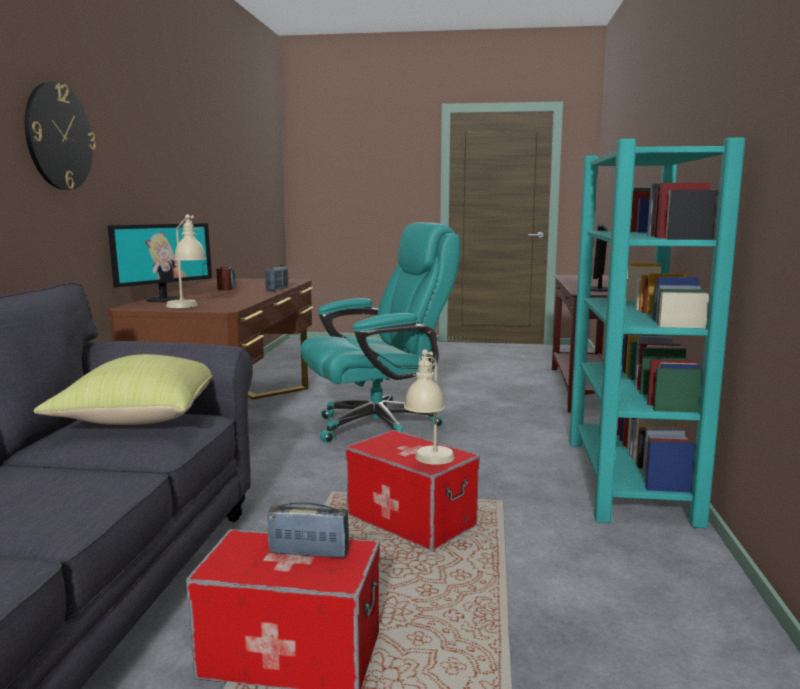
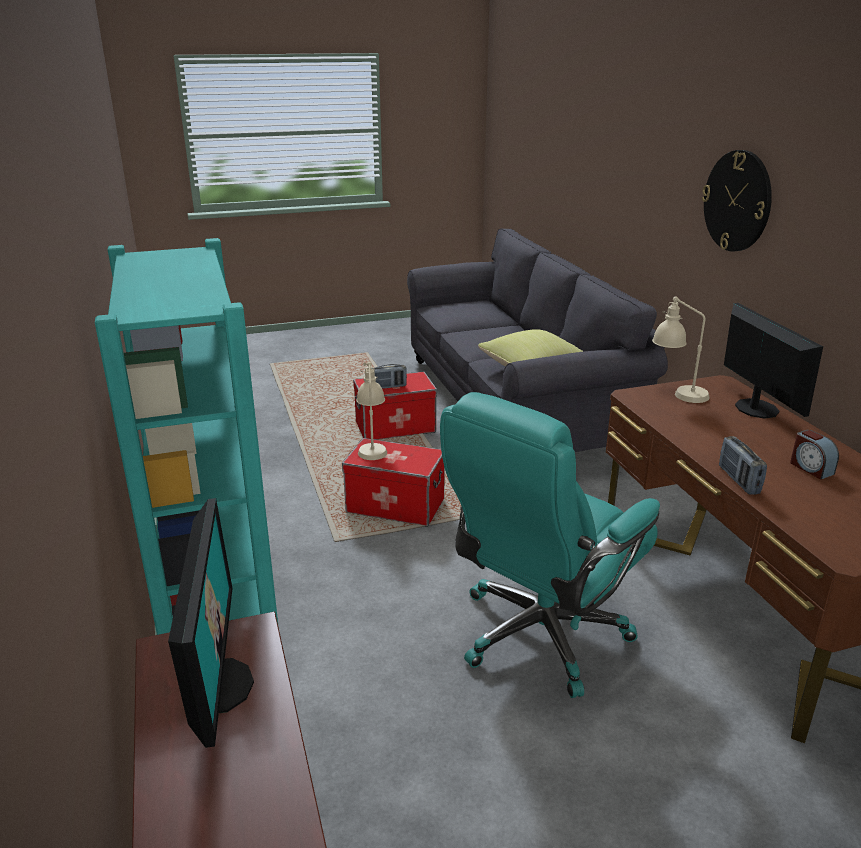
camera: 155 degrees right, 15 degrees up
monitor [108,223,212,302] -> monitor turned 150 degrees clockwise [724,303,823,419]

